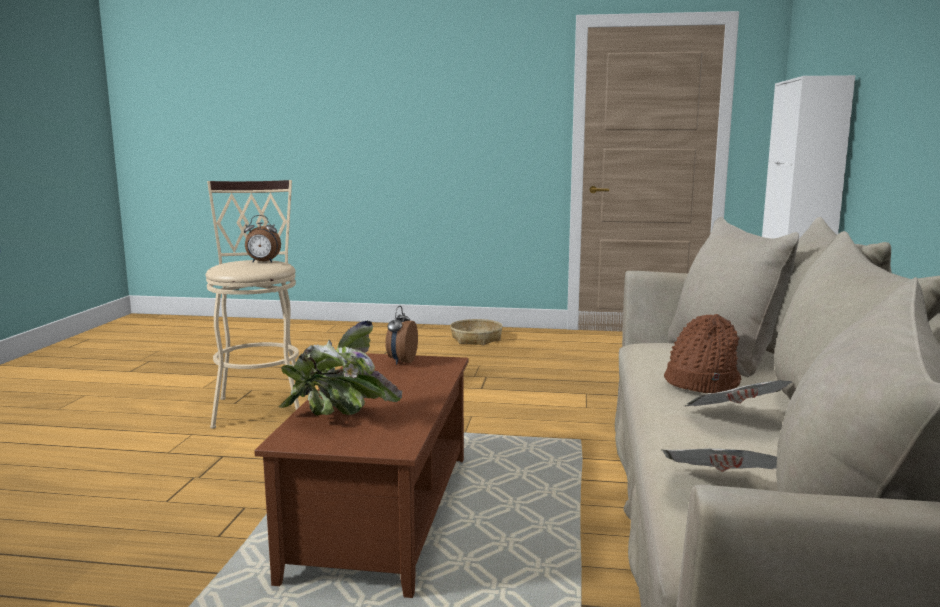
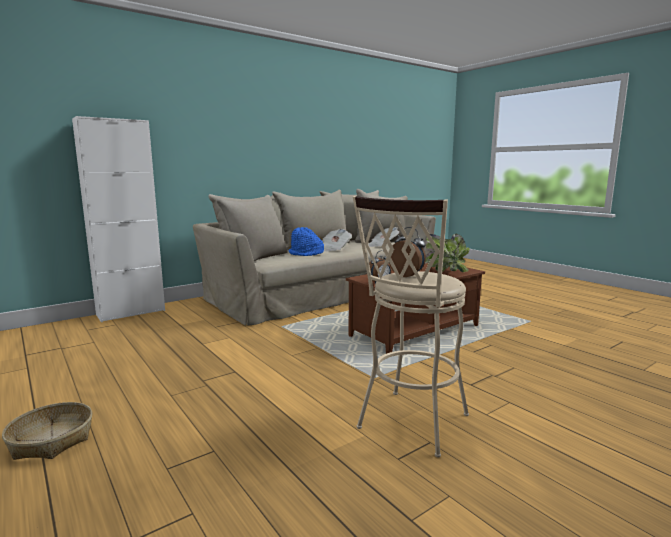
camera: 135 degrees left, 0 degrees up
brown hat [664,314,741,393] -> blue hat [289,227,324,256]

